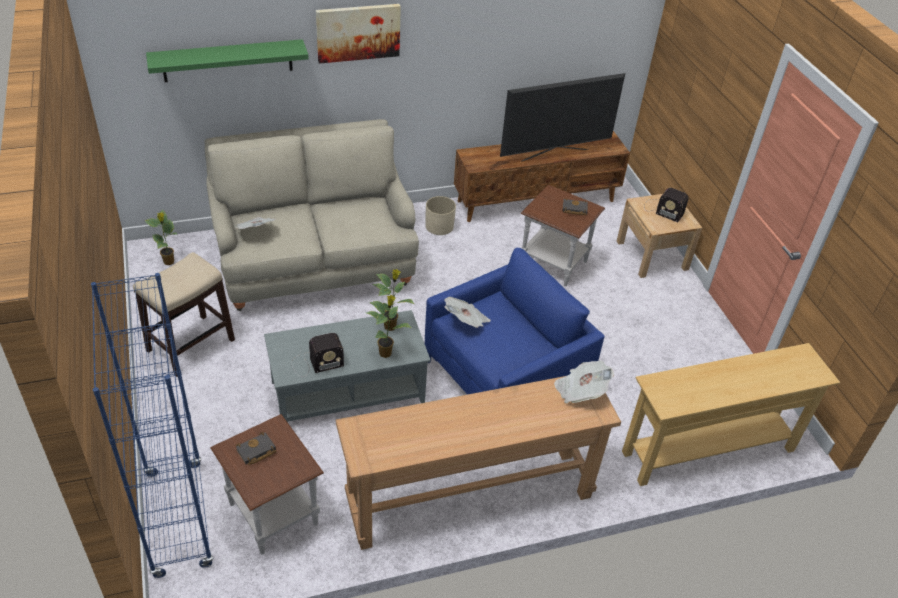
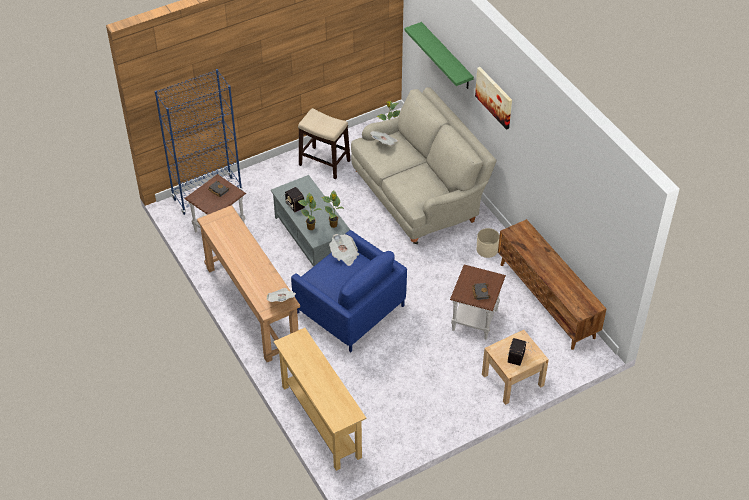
camera: 80 degrees right, 5 degrees up
television [500,73,625,162] -> none

